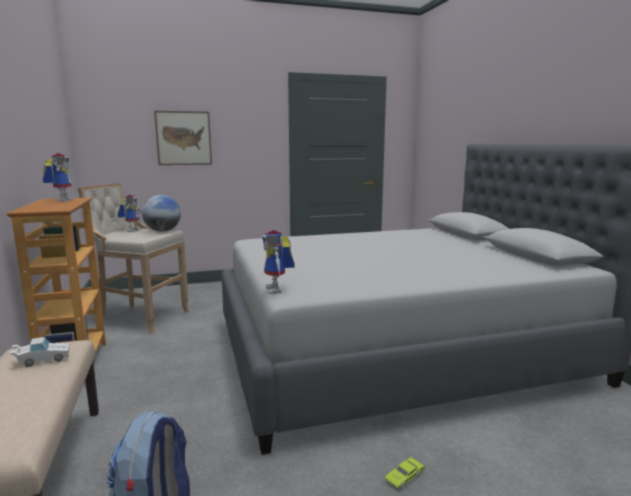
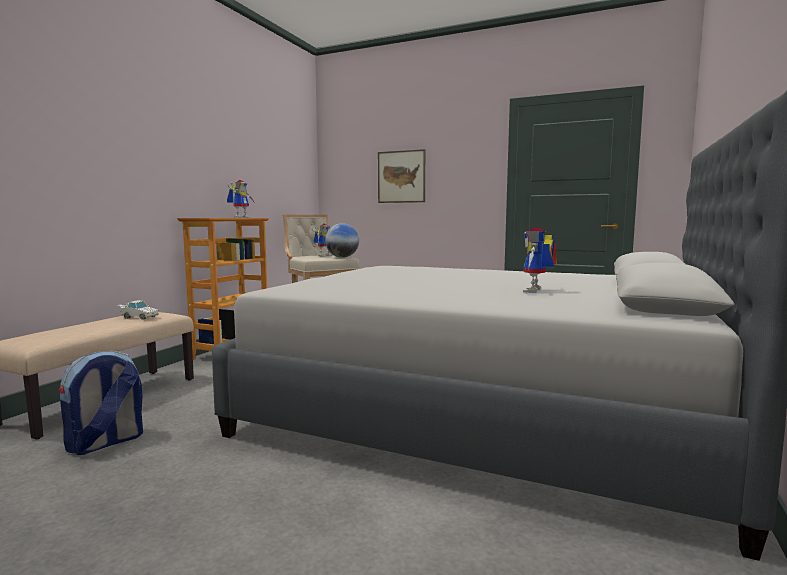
camera: 40 degrees right, 5 degrees down
toy robot [262,230,295,294] -> toy robot moved to [523,227,557,293]
green toy car [384,457,425,489] -> none

